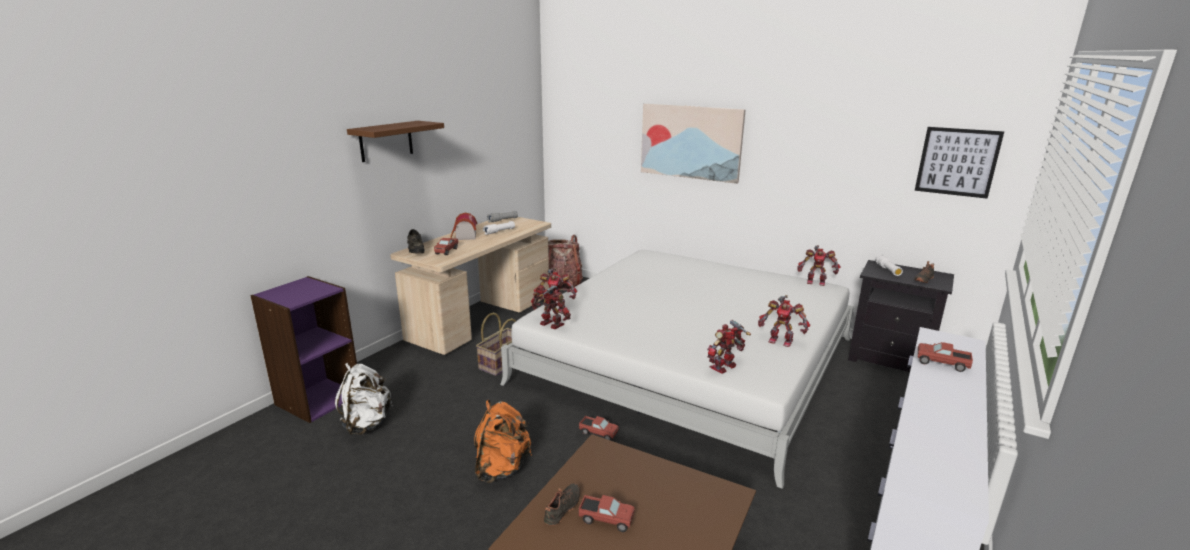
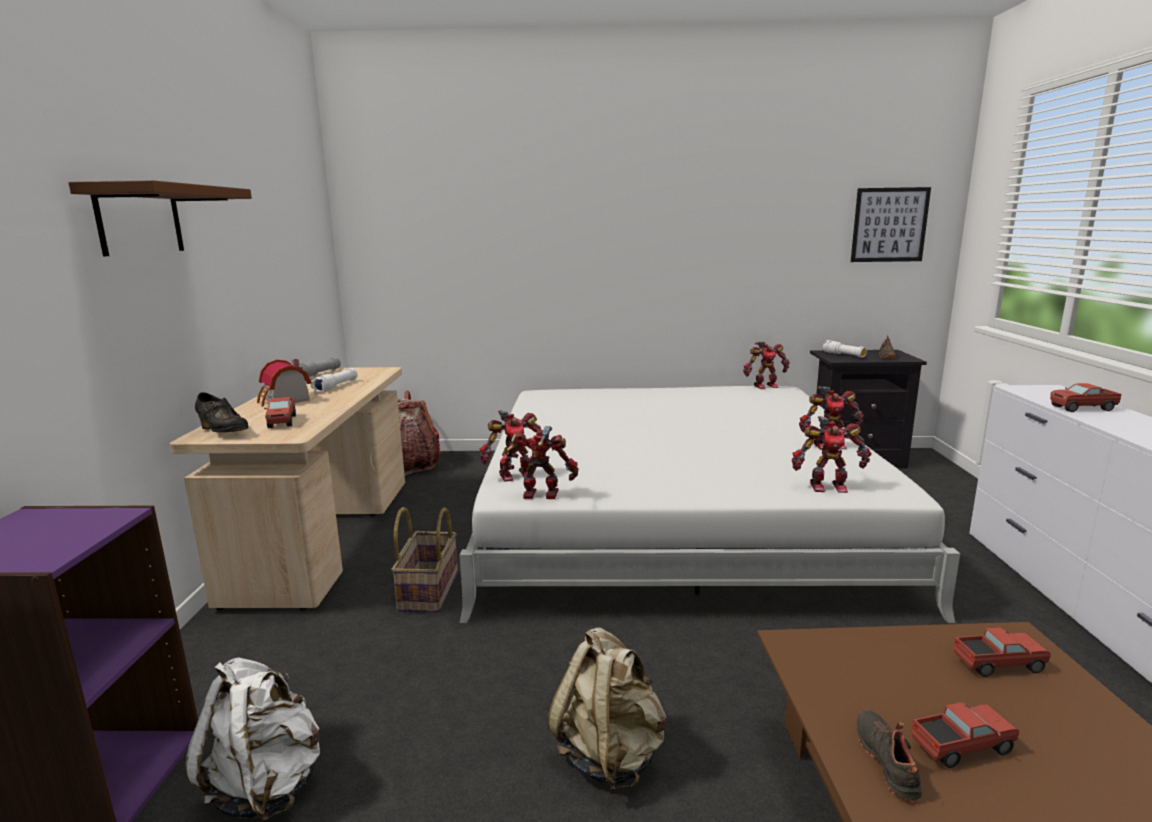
camera: 30 degrees left, 5 degrees down
orange backpack [474,400,532,483] -> beige backpack [547,628,666,791]
toy truck [579,416,619,441] -> toy truck moved to [954,627,1051,677]
picture [641,104,746,184] -> none
toy robot [707,320,751,374] -> toy robot turned 105 degrees counterclockwise [792,416,871,493]

